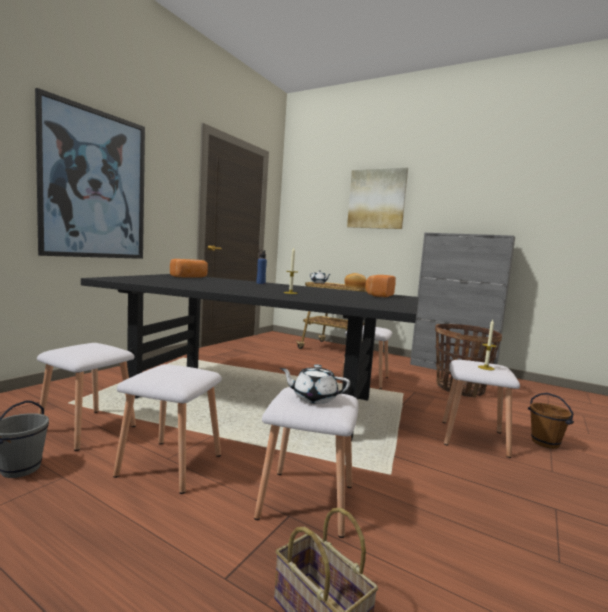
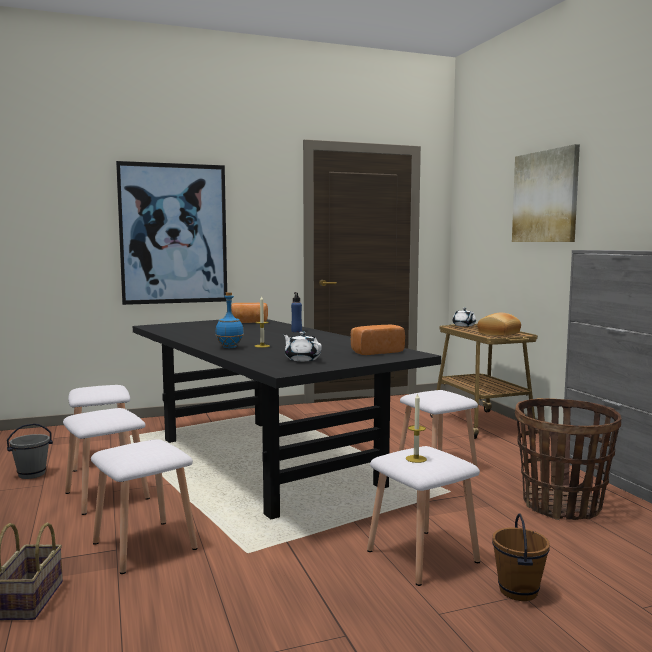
camera: 40 degrees right, 0 degrees up
white teapot [280,364,350,404] -> white teapot moved to [283,331,322,361]
none -> blue bottle [216,292,244,348]

